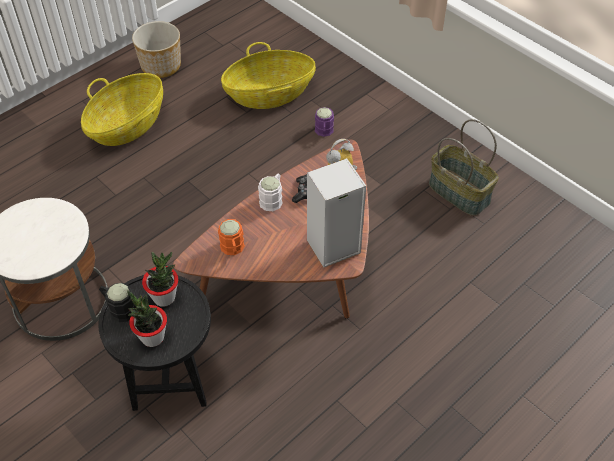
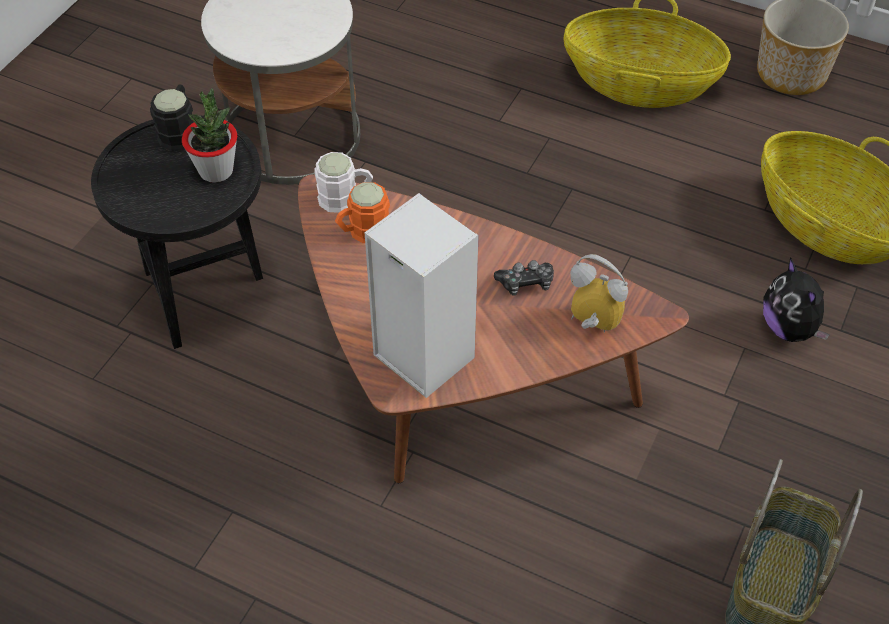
camera: 70 degrees right, 0 degrees up
potted plant [127,290,167,347] -> none
white mug [258,173,283,211] -> white mug moved to [315,152,373,213]
purple mug [315,107,334,137] -> plush toy [763,257,830,342]

